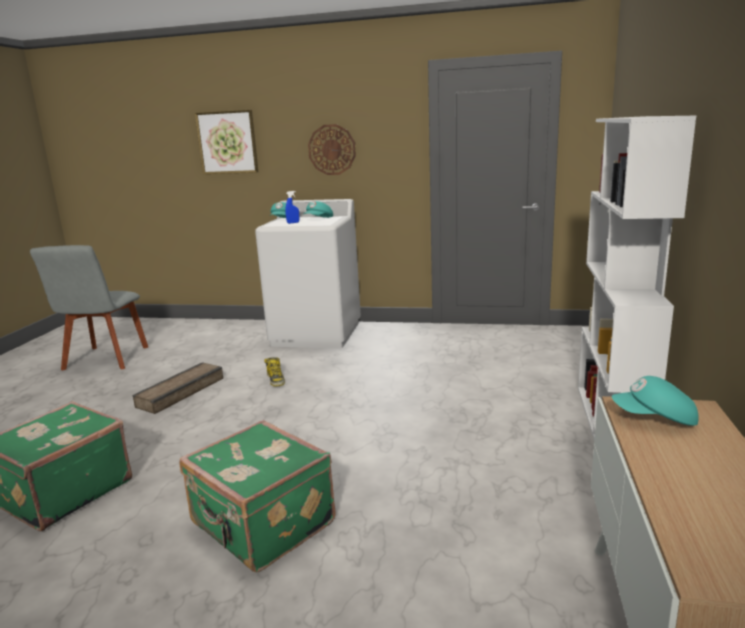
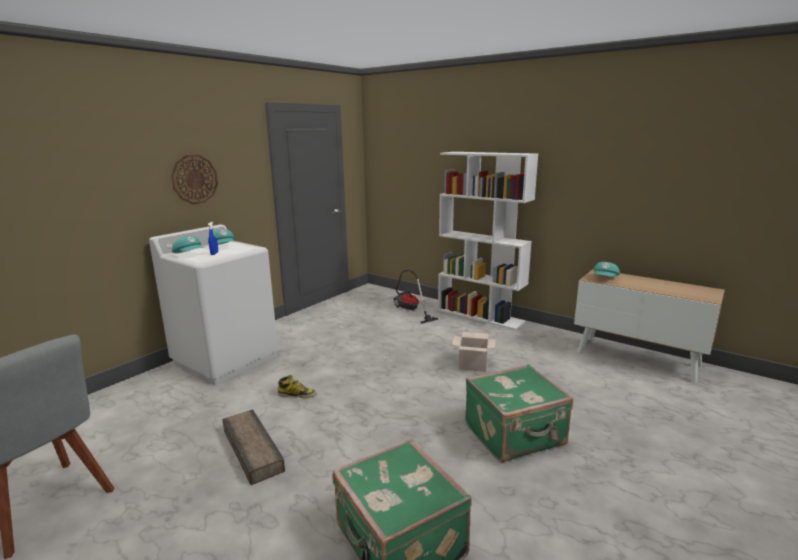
camera: 65 degrees left, 0 degrees up
picture [195,110,258,174] -> none
none -> vacuum cleaner [393,270,438,324]
none -> cardboard box [452,332,496,372]

